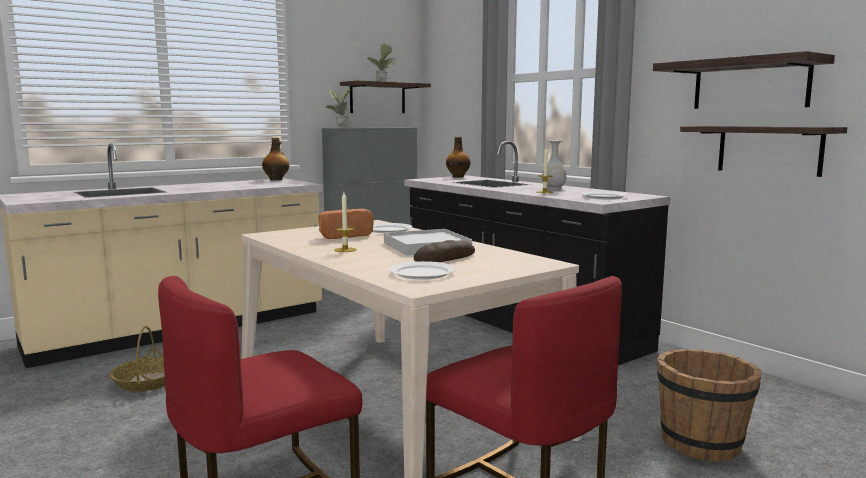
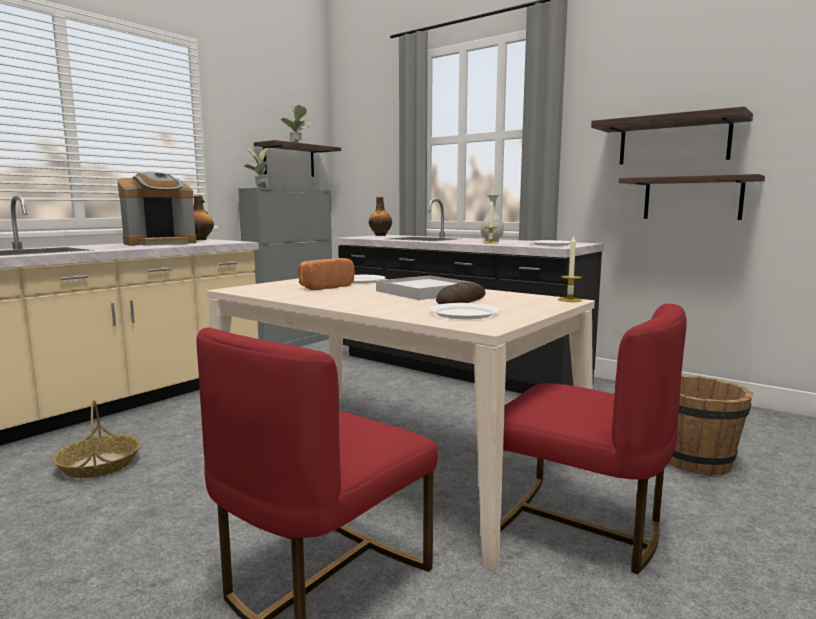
camera: 15 degrees left, 0 degrees up
candle [334,192,356,252] -> candle moved to [558,235,582,302]
none -> coffee machine [118,172,196,246]

